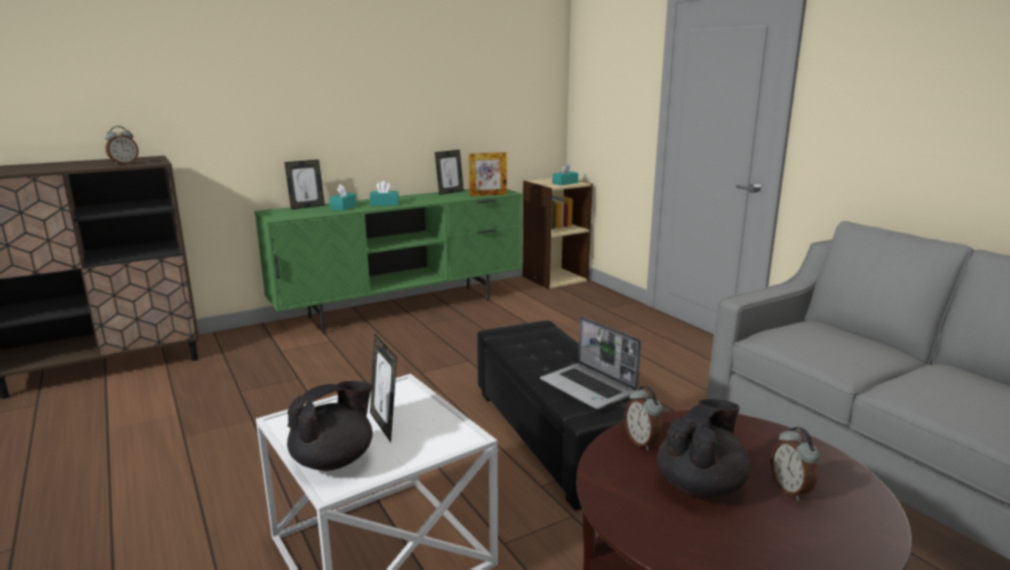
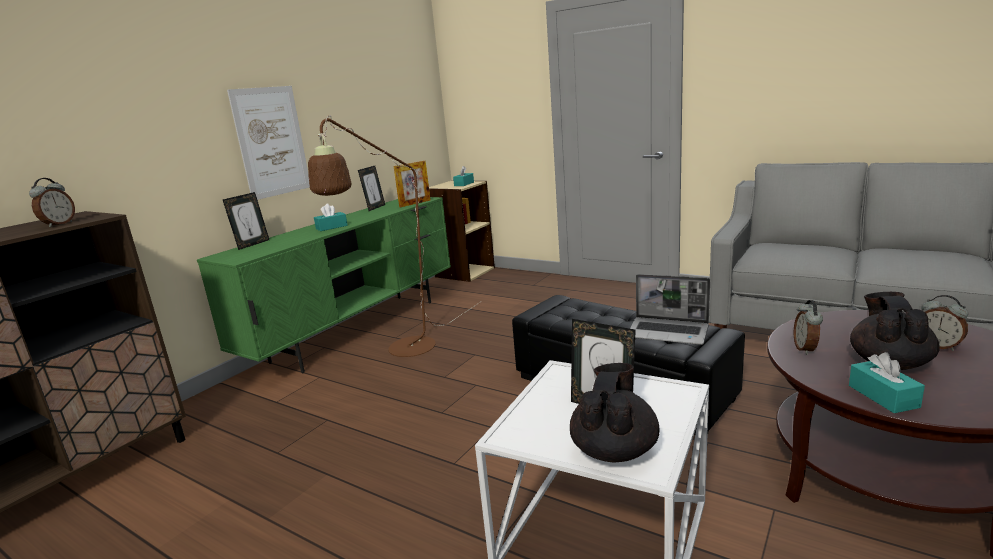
camera: 25 degrees left, 0 degrees up
turquoise tissue box [329,184,357,211] -> turquoise tissue box moved to [849,352,925,413]
alarm clock [624,386,663,451] -> alarm clock turned 60 degrees clockwise [794,300,823,355]
none -> picture [227,86,310,200]
none -> brown floor lamp [308,116,482,357]

